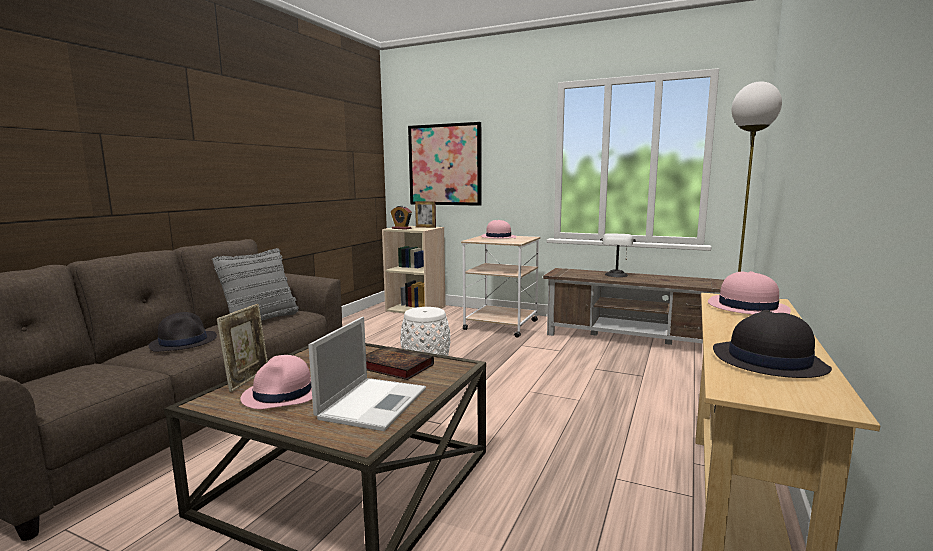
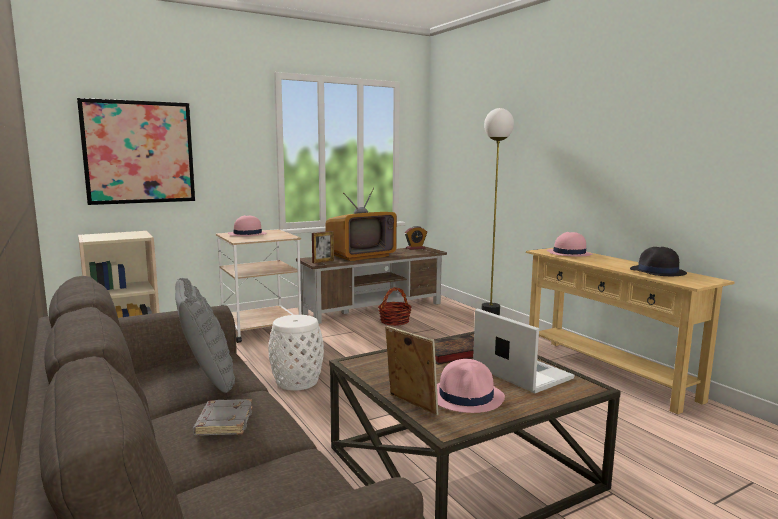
camera: 55 degrees left, 0 degrees up
black hat [148,312,217,352] -> grey book [193,399,253,436]
alarm clock [391,206,412,230] -> alarm clock moved to [405,226,427,250]
picture frame [415,201,436,228] -> picture frame moved to [312,231,334,263]
table lamp [600,233,636,277] -> television [325,187,397,261]
none -> basket [378,287,412,326]

